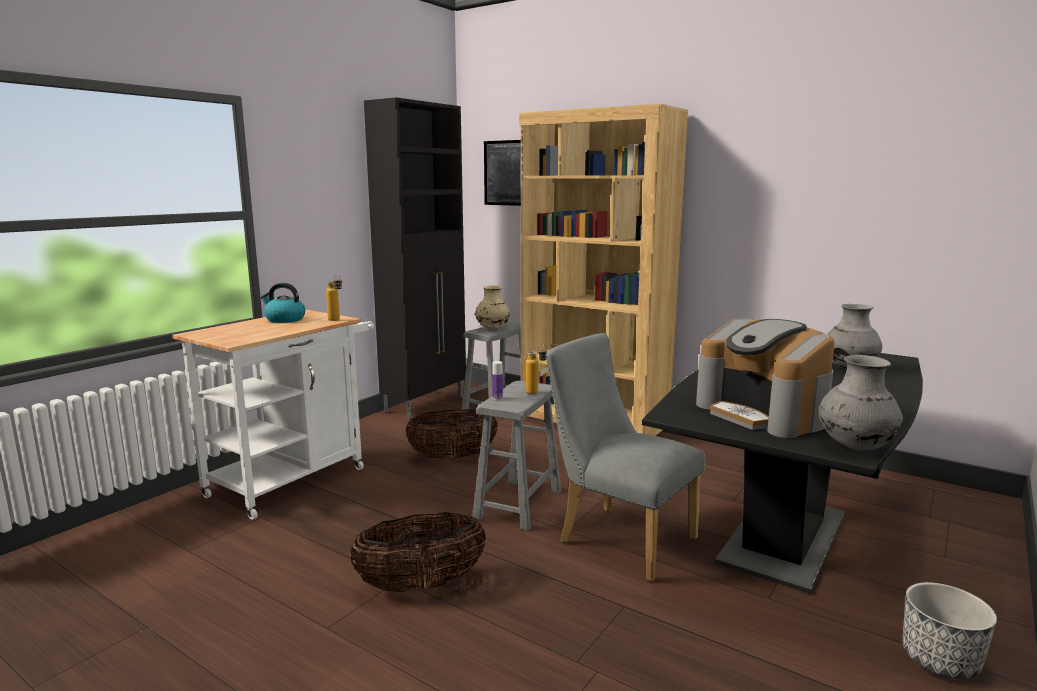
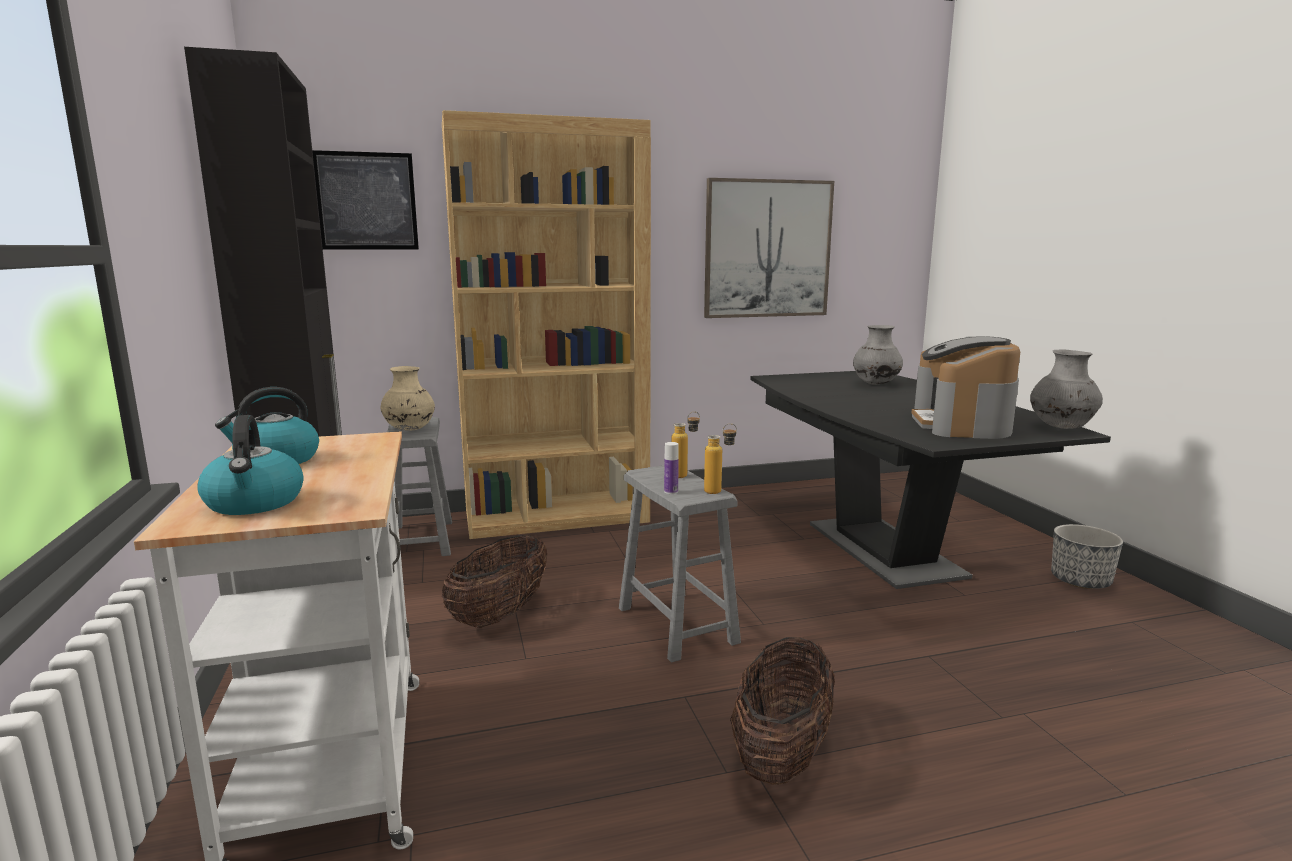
camera: 50 degrees left, 0 degrees up
bottle [326,275,342,321] -> bottle moved to [704,423,737,494]
grey chair [546,333,706,581] -> none
coffee machine [696,318,835,438] -> coffee machine turned 90 degrees clockwise [912,336,1020,439]
none -> kettle [197,415,303,515]
none -> picture [704,178,834,318]

